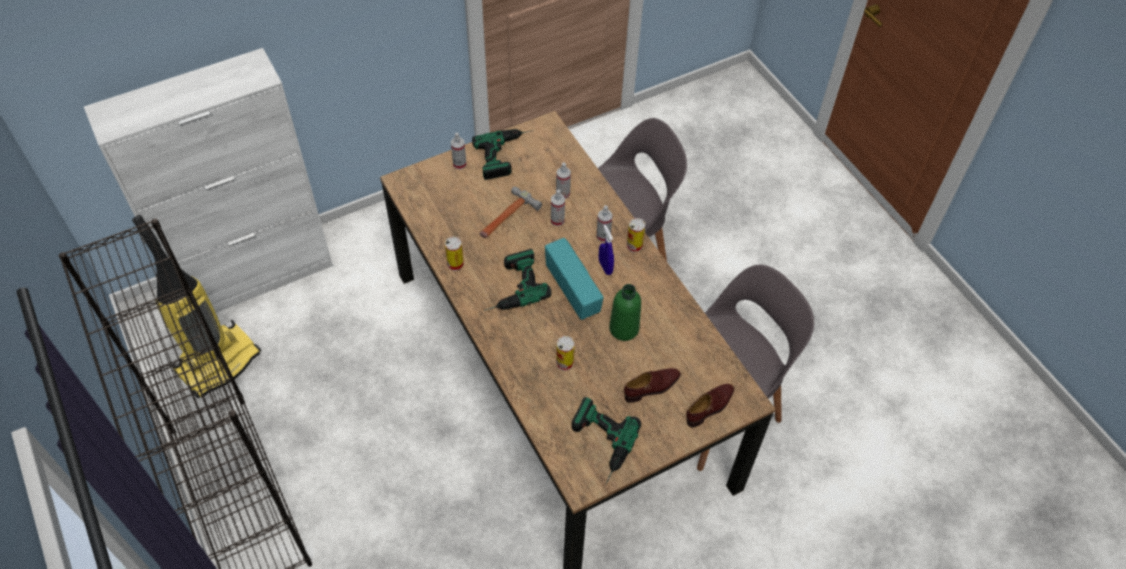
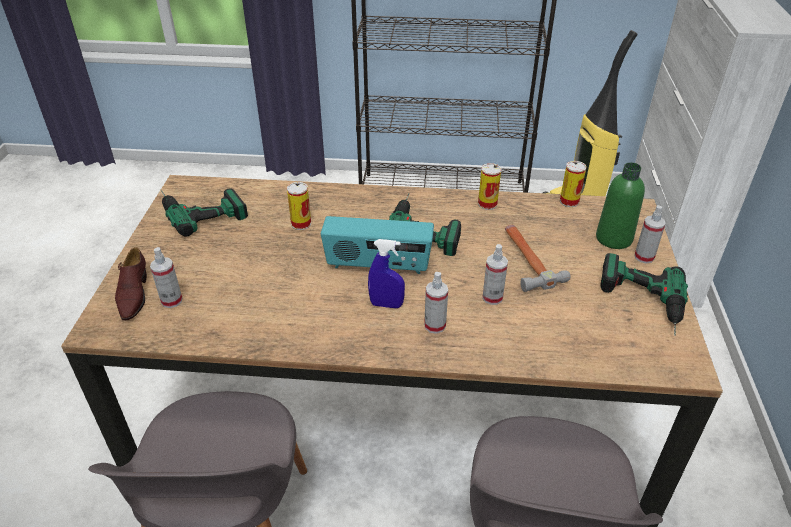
camera: 125 degrees right, 15 degrees down
spray bottle [556,162,571,199] -> spray bottle moved to [150,247,182,308]
green bottle [609,284,641,341] -> green bottle moved to [596,162,645,249]
brown shoe [624,368,681,402] -> none
can [627,218,645,253] -> can moved to [560,161,587,207]

